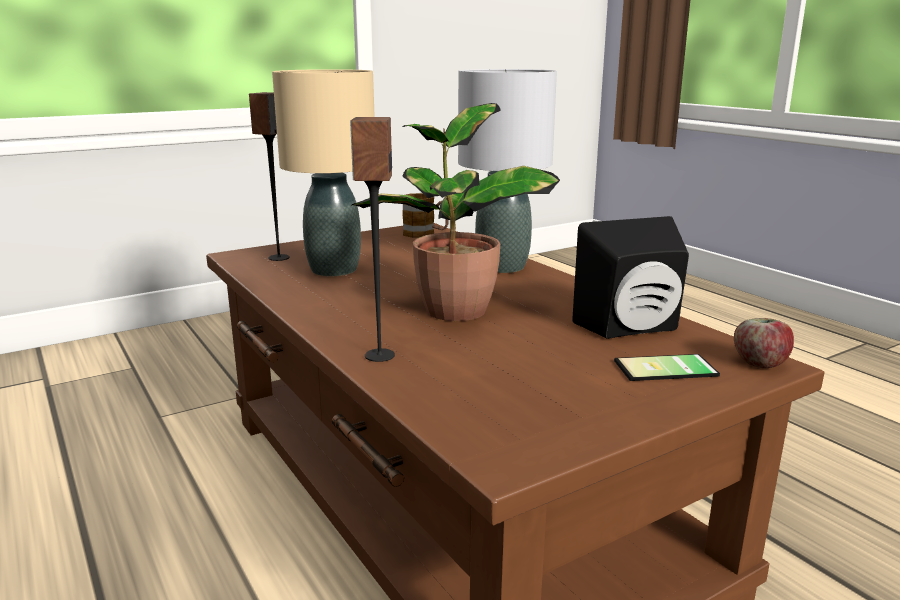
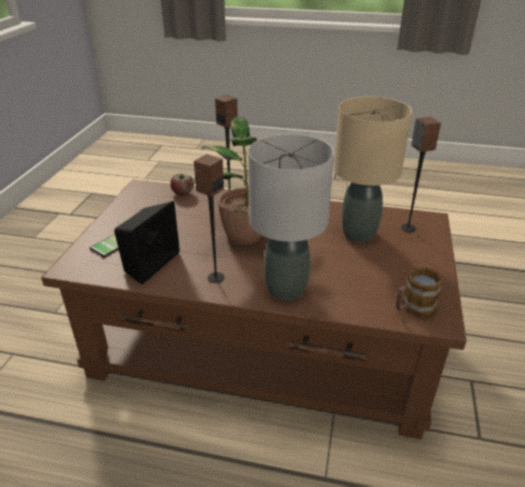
camera: 135 degrees right, 15 degrees up
apple [734,318,794,369] -> apple moved to [170,173,194,195]
none -> speaker [194,154,224,283]

